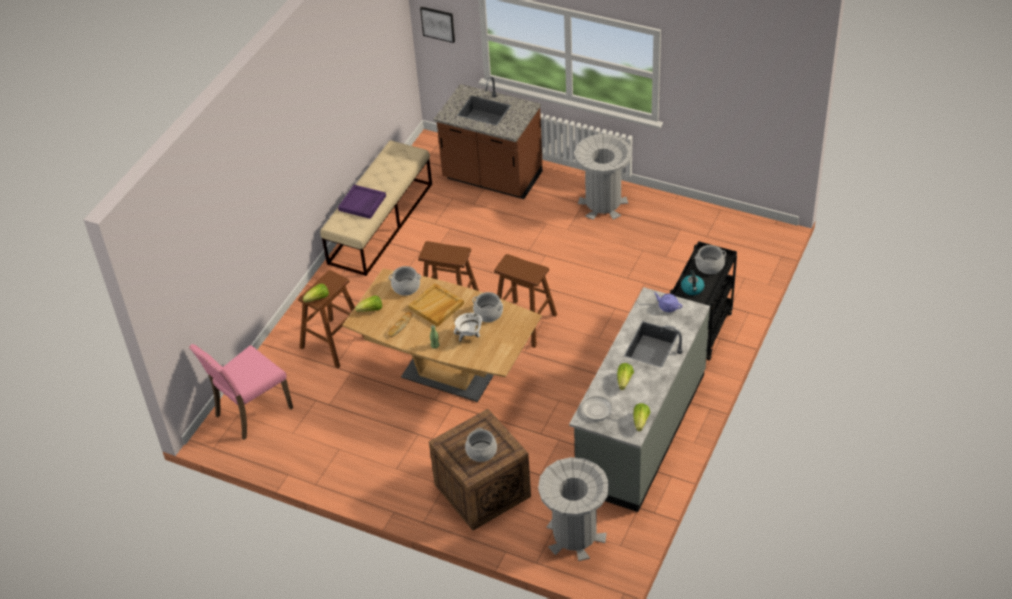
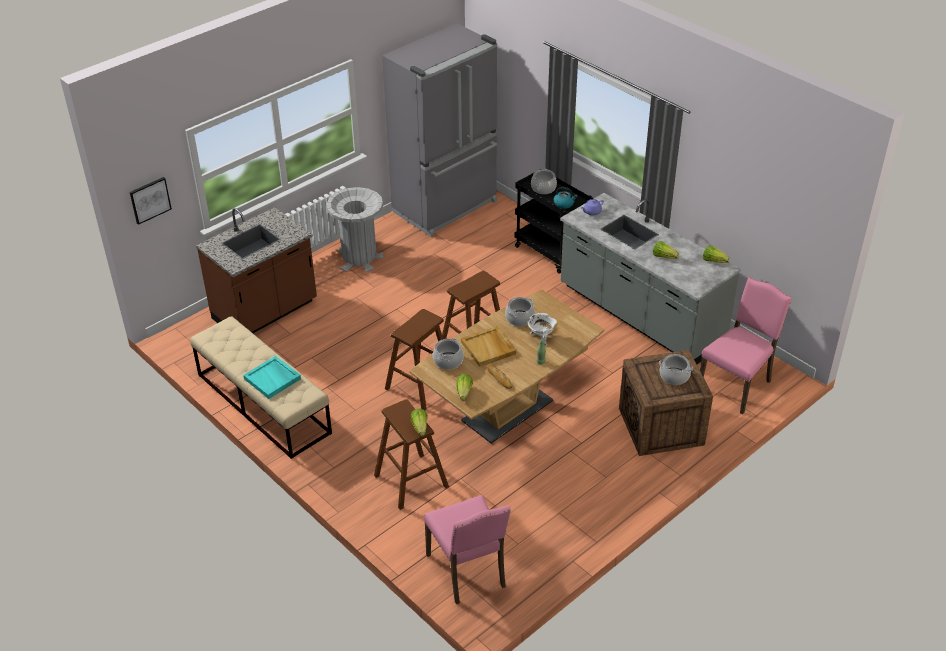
camera: 70 degrees left, 5 degrees down
purple tray [338,185,386,219] -> turquoise tray [243,356,301,399]
grey trash can [538,457,609,561] -> pink chair [700,278,792,414]
frying pan [582,396,626,421] -> none
none -> grey fridge [382,23,497,237]

